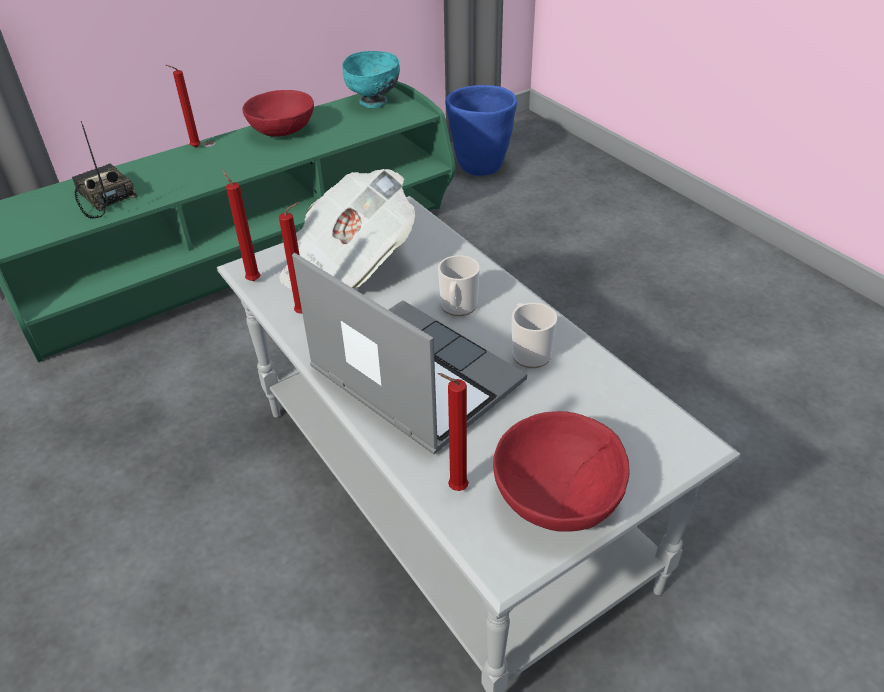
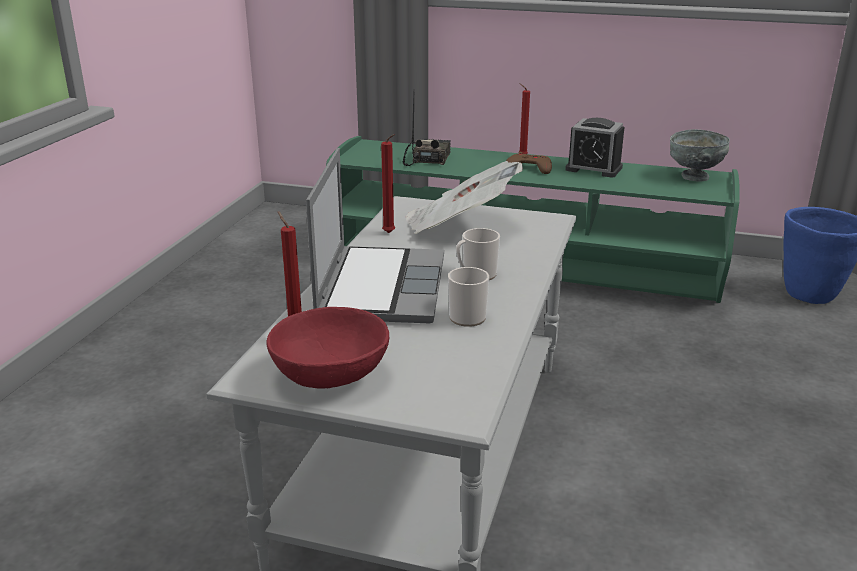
camera: 50 degrees right, 15 degrees down
red candle [222,169,260,281] -> none
red bowl [242,90,314,137] -> alarm clock [565,118,624,178]
turquoise bowl [342,51,400,108] -> grey bowl [670,129,730,181]
none -> brown game controller [506,152,552,174]

